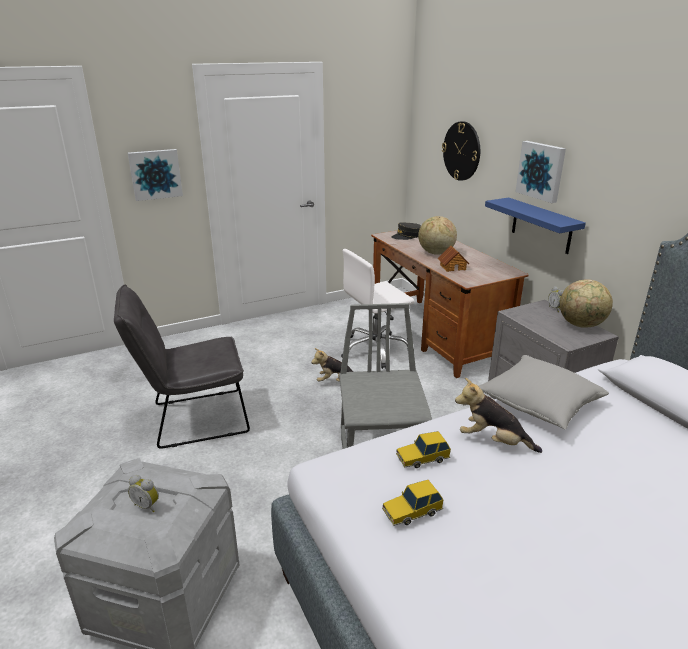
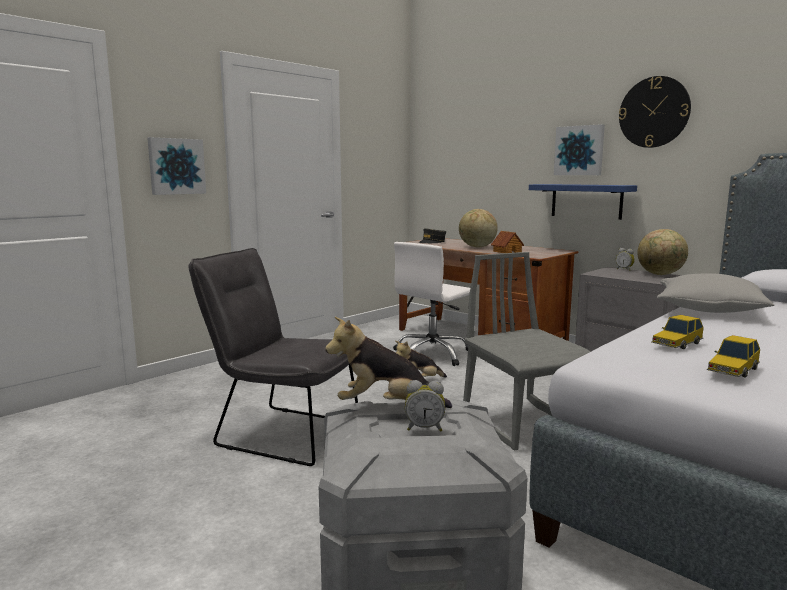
camera: 20 degrees left, 15 degrees down
grey chair [114,285,250,449] -> grey chair turned 60 degrees clockwise [188,248,358,466]
wall clock [442,121,480,181] -> wall clock moved to [619,76,691,148]
plush toy [455,378,542,453] -> plush toy moved to [325,317,452,408]

